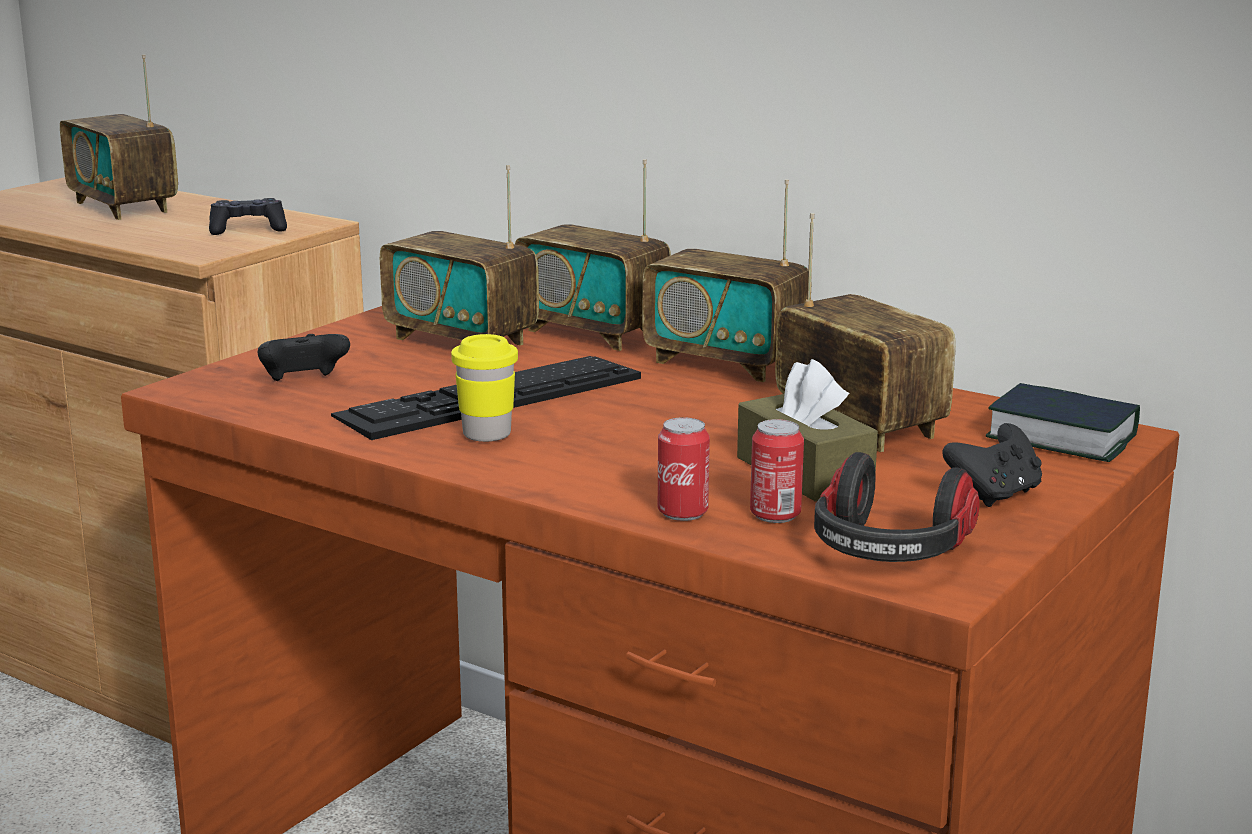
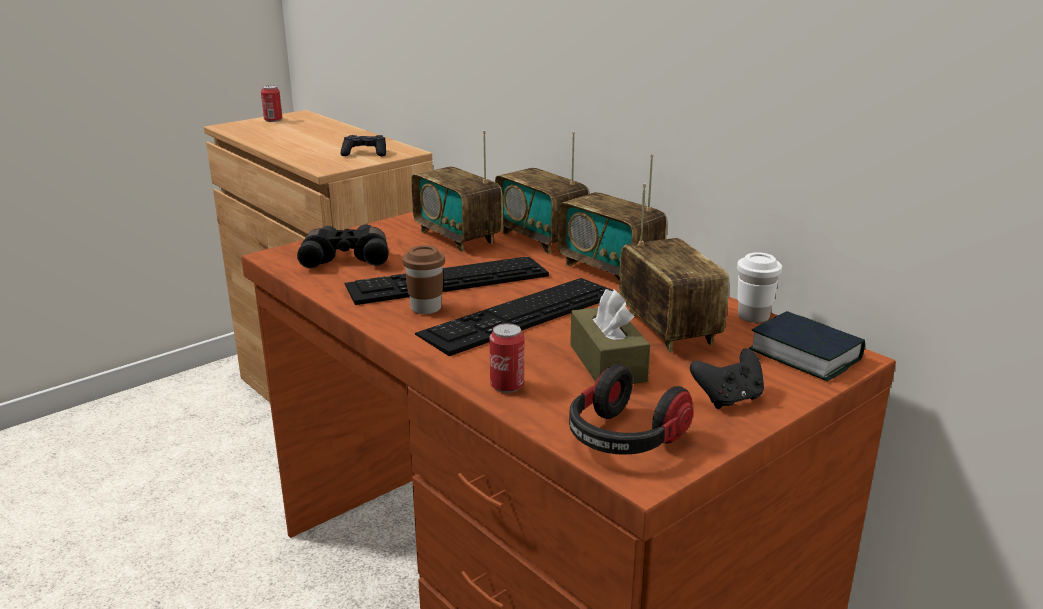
camera: 15 degrees right, 5 degrees up
radio [60,55,178,220] -> none
black game controller [257,334,350,381] -> black binoculars [297,224,389,268]
yellow cup [451,334,518,442] -> brown cup [402,245,445,314]
can [750,419,804,523] -> can moved to [261,85,282,122]
none -> keyboard [415,278,613,356]
none -> white cup [737,252,782,323]

